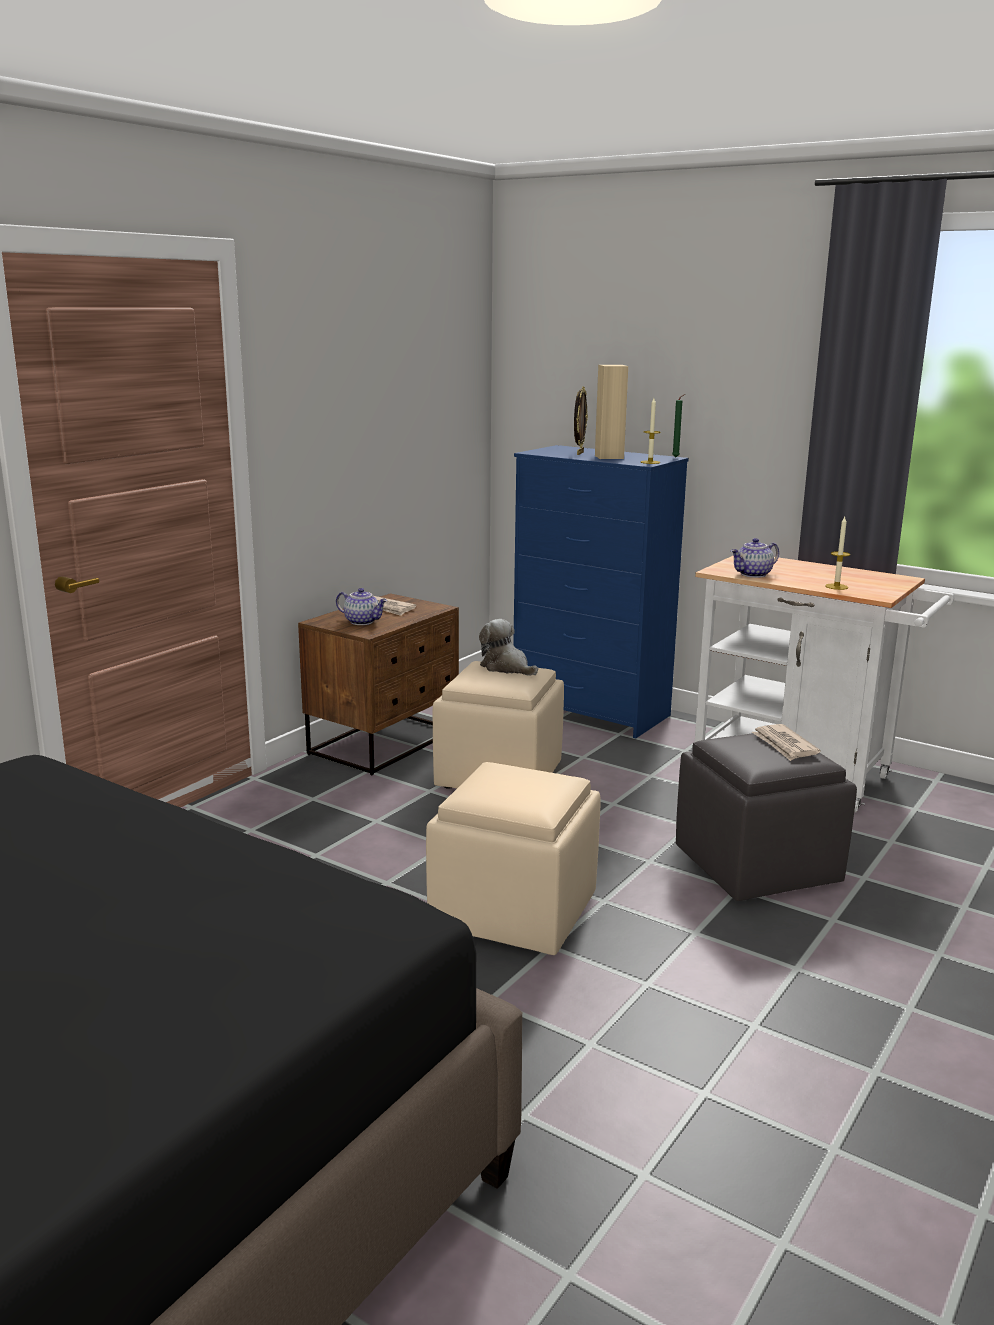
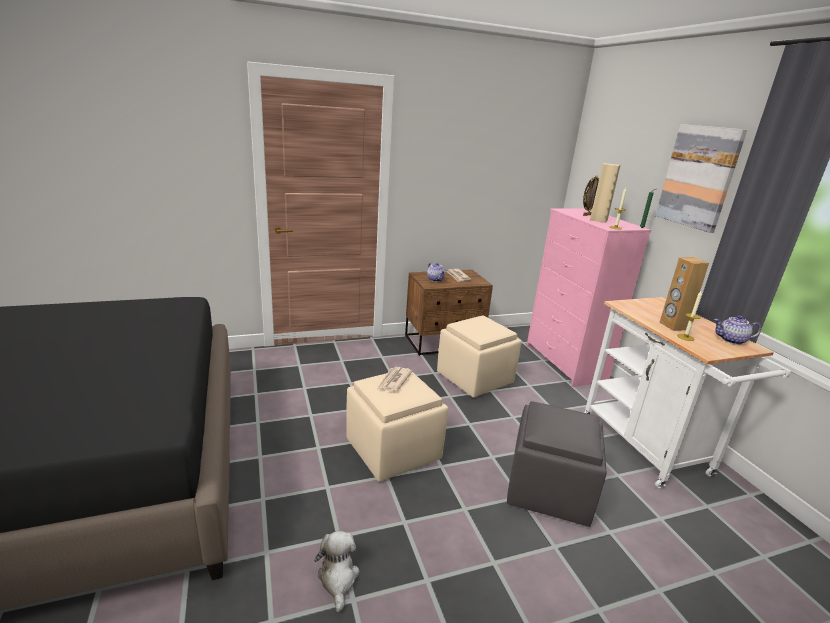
camera: 35 degrees right, 5 degrees up
plush toy [479,619,538,676] -> plush toy moved to [314,531,360,612]
blue dresser [513,445,689,738] -> pink dresser [527,208,651,387]
teapot [731,538,779,578] -> teapot moved to [714,315,761,345]
newspaper [752,724,821,761] -> newspaper moved to [377,367,412,392]
none -> picture [655,124,747,233]
none -> brown speaker [659,257,709,331]

